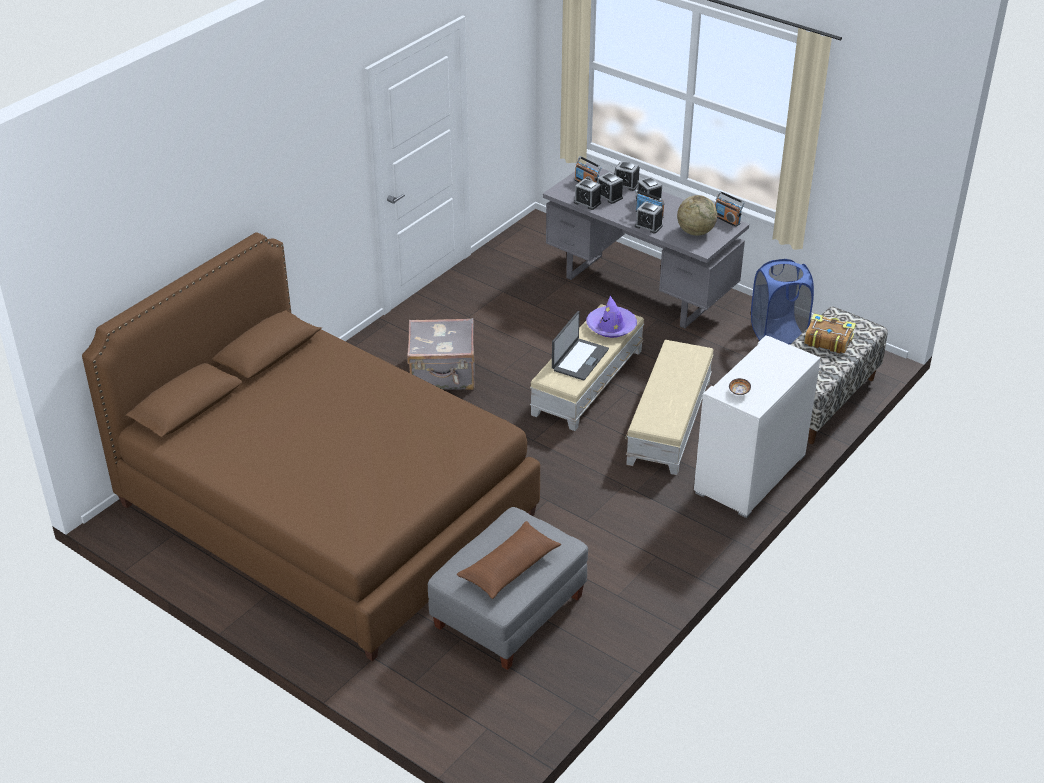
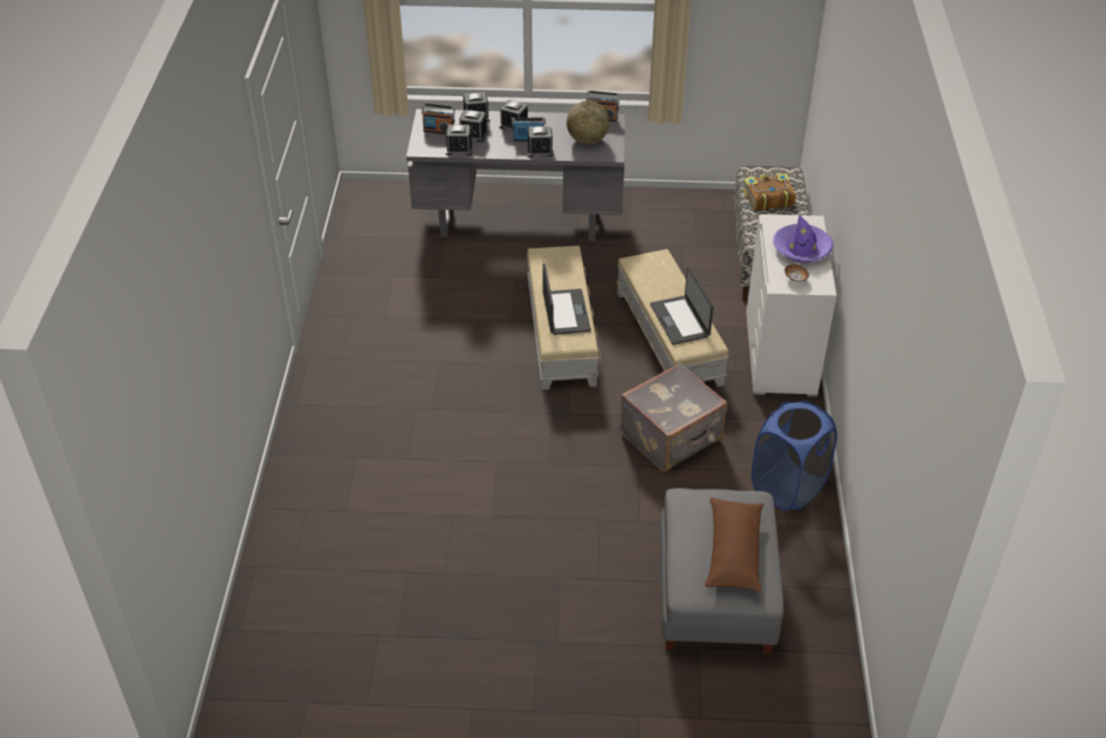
camera: 35 degrees left, 5 degrees up
brown bed [82,232,540,661] -> none
grey suitcase [407,318,475,390] -> grey suitcase moved to [620,363,727,472]
purple hat [586,296,637,338] -> purple hat moved to [773,215,833,263]
blue laundry basket [751,259,814,344] -> blue laundry basket moved to [751,401,837,511]
none -> laptop [650,267,713,345]

